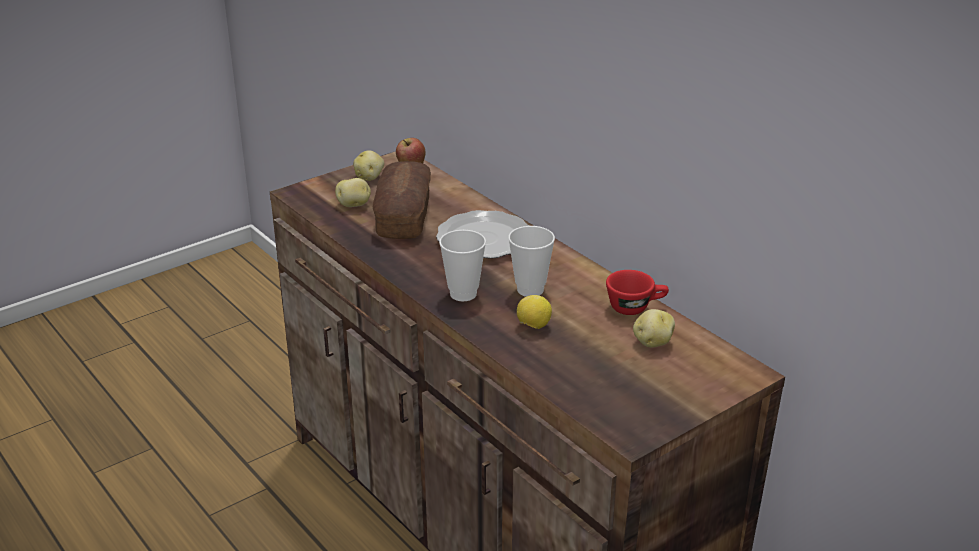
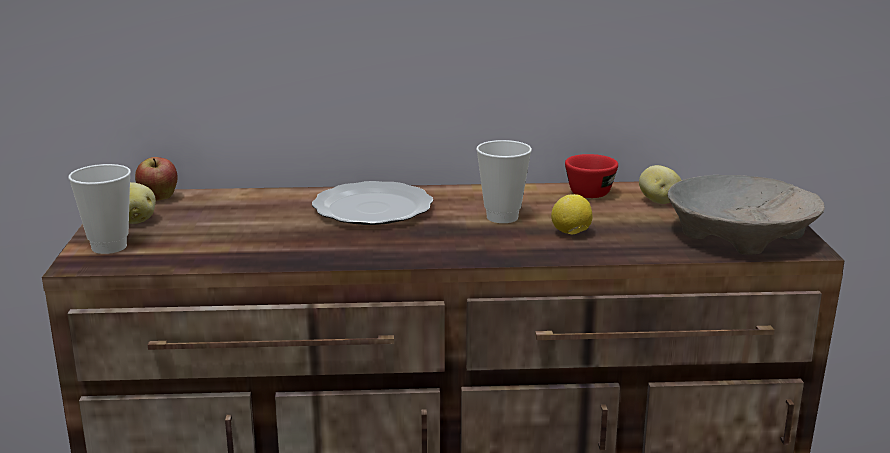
camera: 55 degrees left, 10 degrees down
potato [335,178,371,207] -> none
bread [373,161,431,239] -> none
cup [439,230,486,301] -> cup moved to [69,164,131,254]
none -> beige bowl [667,175,825,255]

